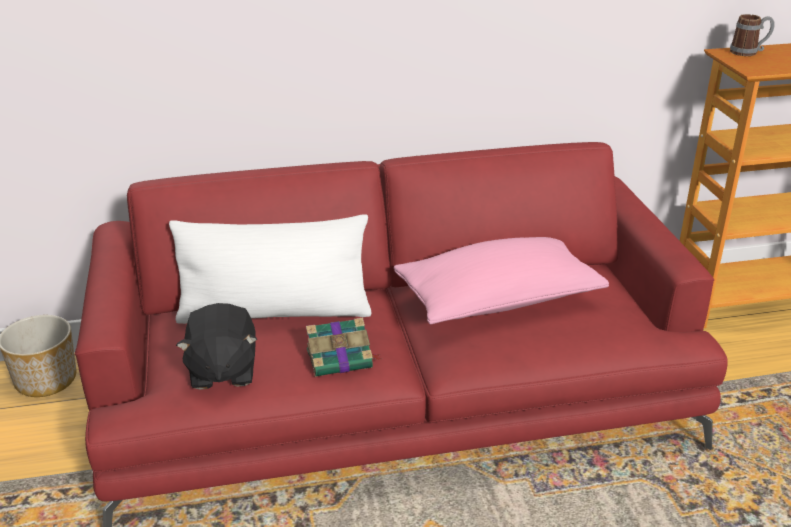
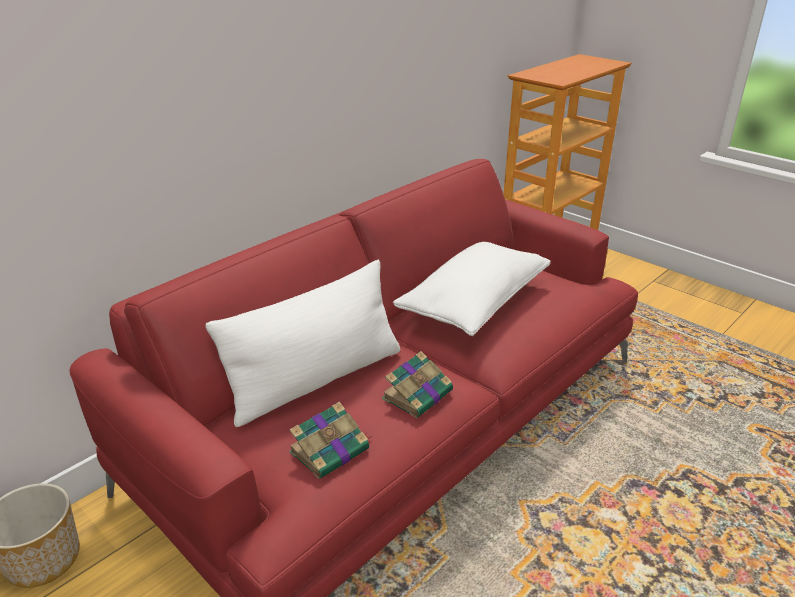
camera: 35 degrees left, 0 degrees up
black plush toy [176,303,257,390] -> book [289,402,372,479]
pink pillow [394,237,609,324] -> white pillow [393,242,551,336]
mug [730,14,775,56] -> none

